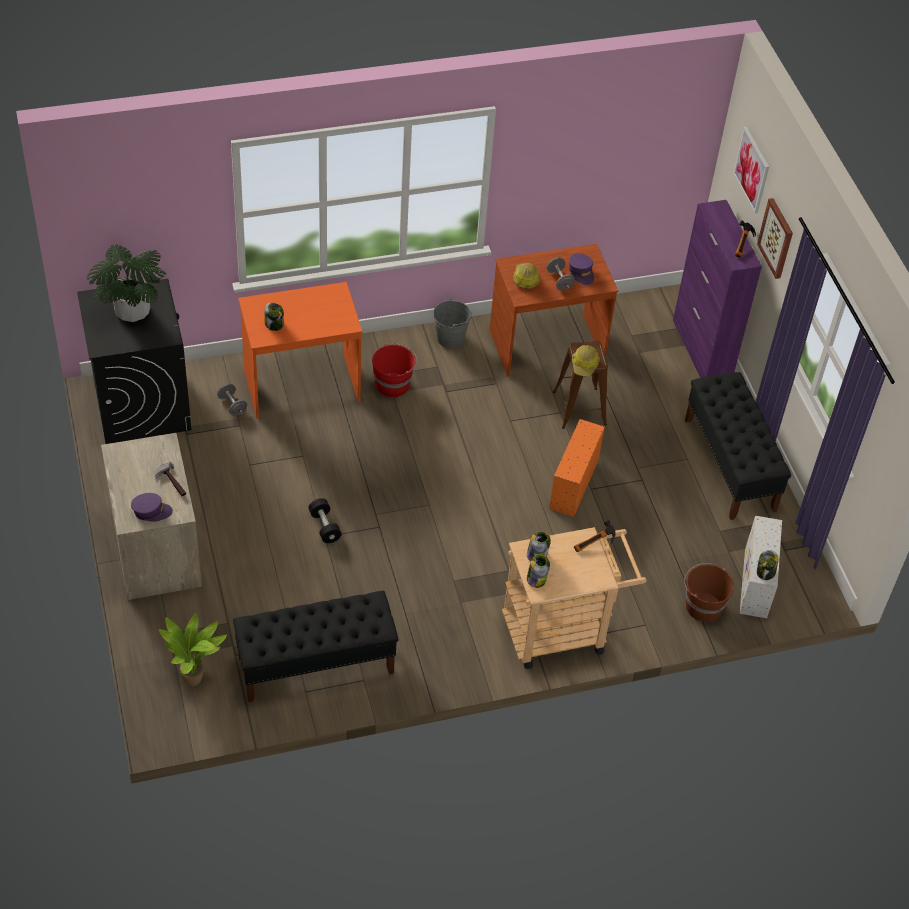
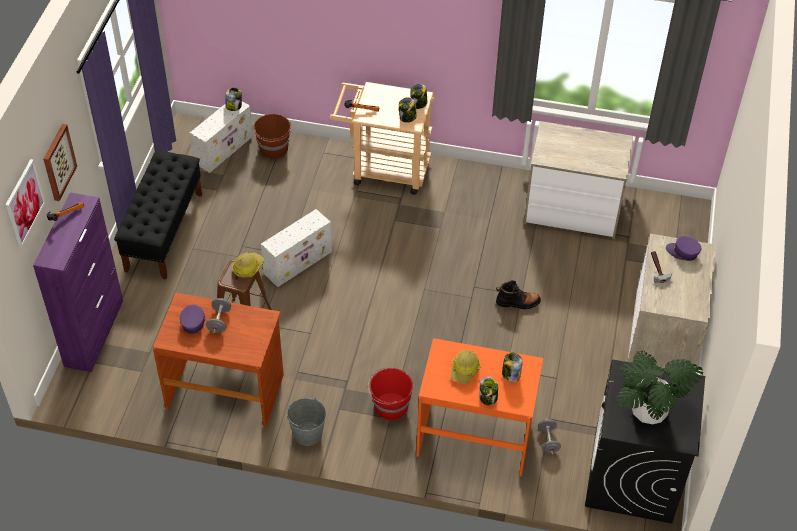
camera: 150 degrees left, 0 degrees up
potted plant [159,613,227,686] -> none
black bench [233,591,398,702] -> dresser [524,121,633,239]
black dumbbell [308,498,342,543] -> black boot [496,280,541,309]
hard hat [513,263,541,290] -> hard hat moved to [451,350,481,384]
orange storage box [549,419,605,517] -> white storage box [261,209,332,287]
none -> jar [479,376,498,405]

